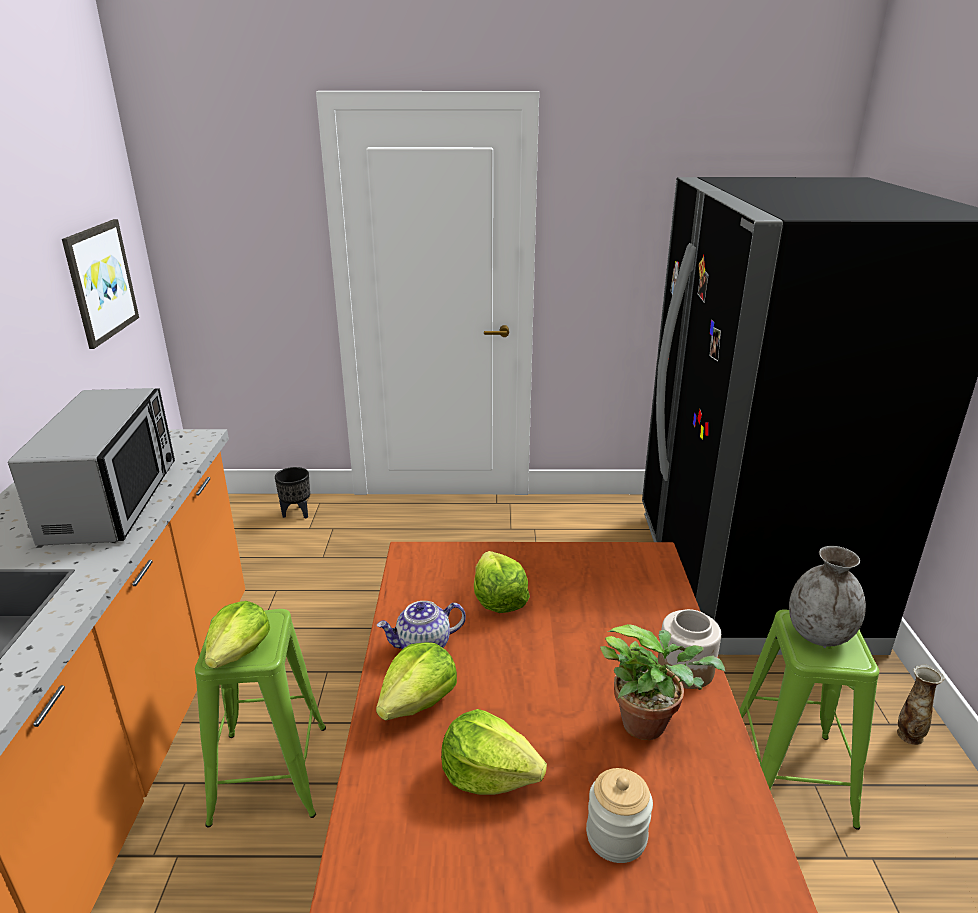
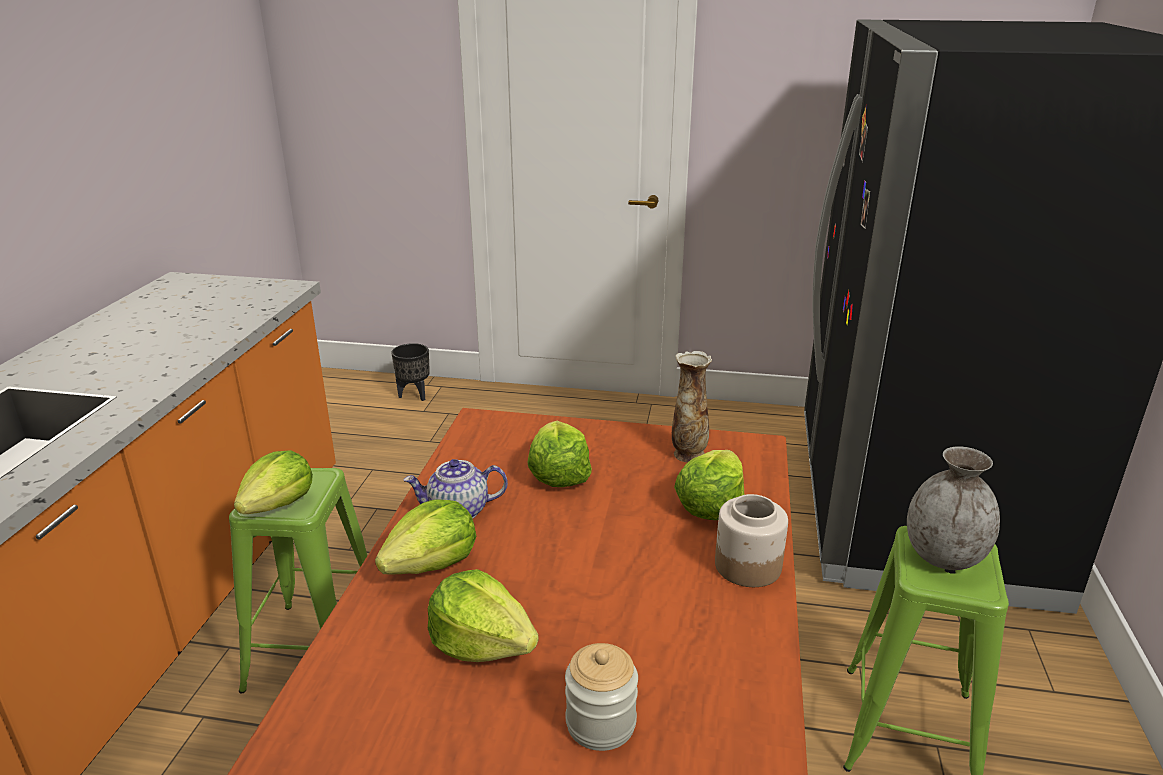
camera: 10 degrees right, 0 degrees up
microwave [8,388,175,546] -> none
picture [62,219,139,349] -> none
potted plant [600,624,725,740] -> none
vase [897,664,945,745] -> vase moved to [672,351,712,462]
none -> lettuce [674,450,744,520]

